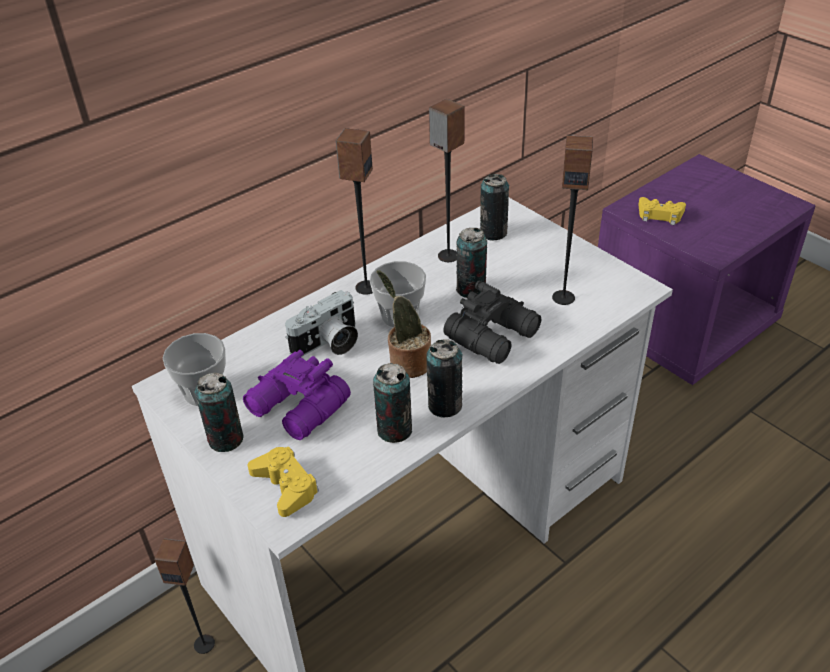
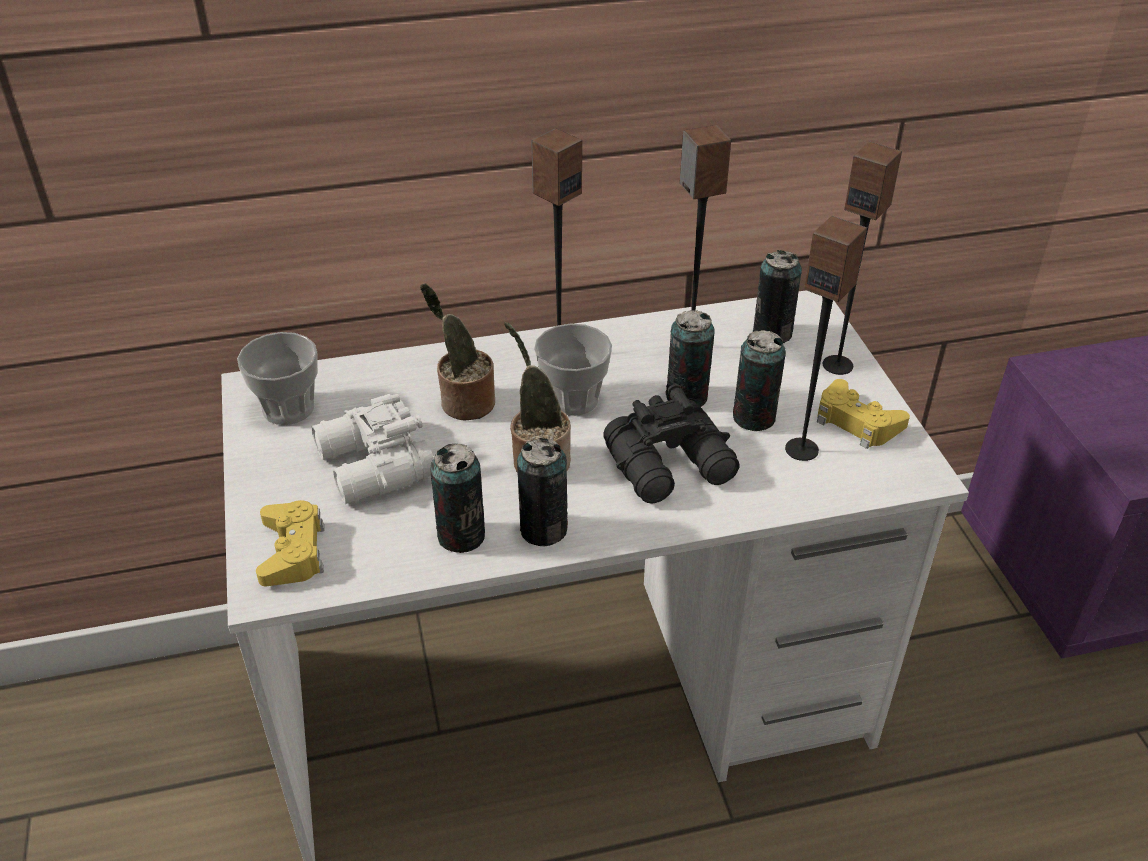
camera: 25 degrees right, 0 degrees up
speaker [155,538,215,654] -> speaker moved to [823,142,902,375]
can [195,373,244,452] -> can moved to [733,330,786,431]
purple binoculars [243,350,351,440] -> white binoculars [311,394,434,504]
camera [285,290,358,357] -> potted plant [420,283,495,420]
yellow game controller [638,197,686,225] -> yellow game controller moved to [817,379,910,449]

